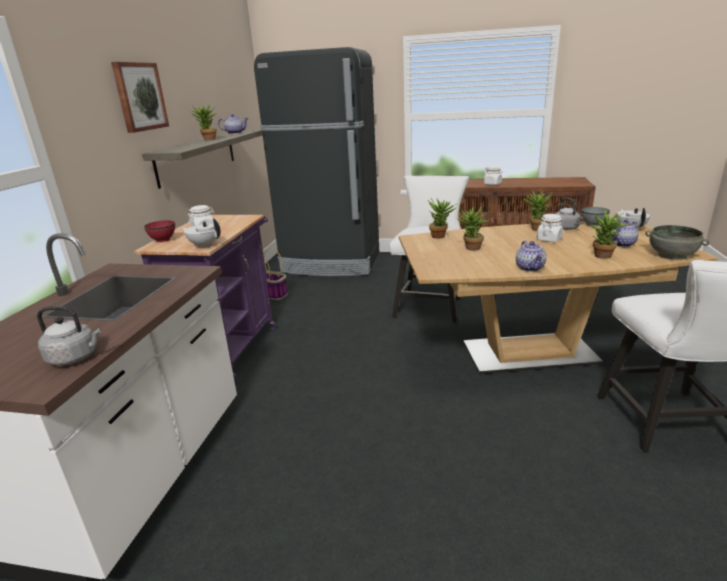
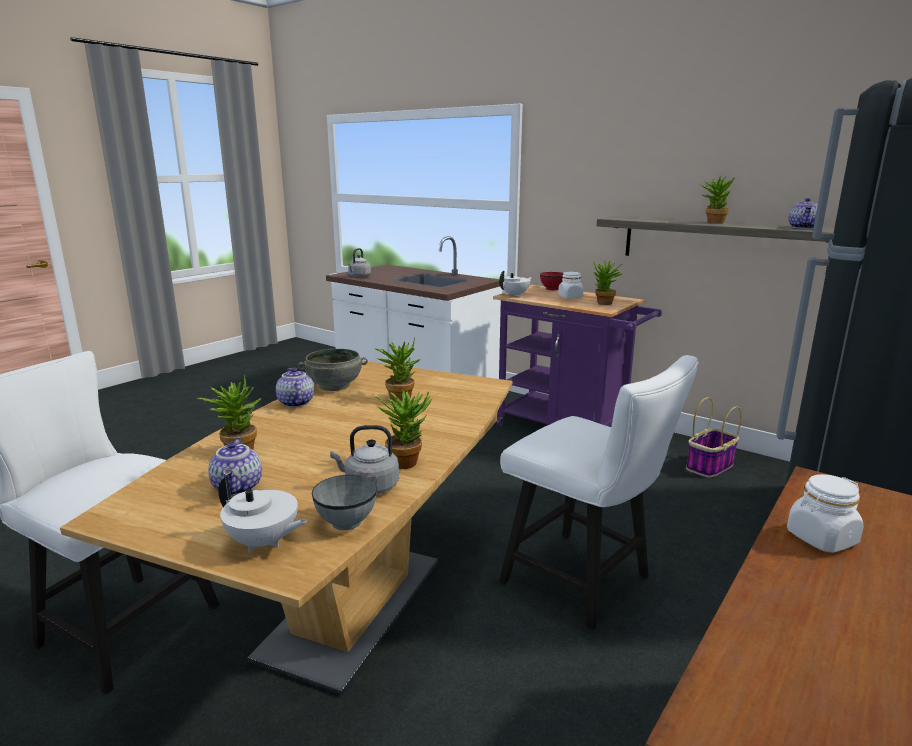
camera: 115 degrees right, 5 degrees down
picture [111,62,169,133] -> none
potted plant [428,198,458,239] -> potted plant moved to [594,261,623,305]
teapot [516,241,546,272] -> teapot turned 45 degrees clockwise [276,368,314,407]
white jar [536,214,563,242] -> none
grey bowl [645,225,709,260] -> grey bowl moved to [298,349,368,391]

